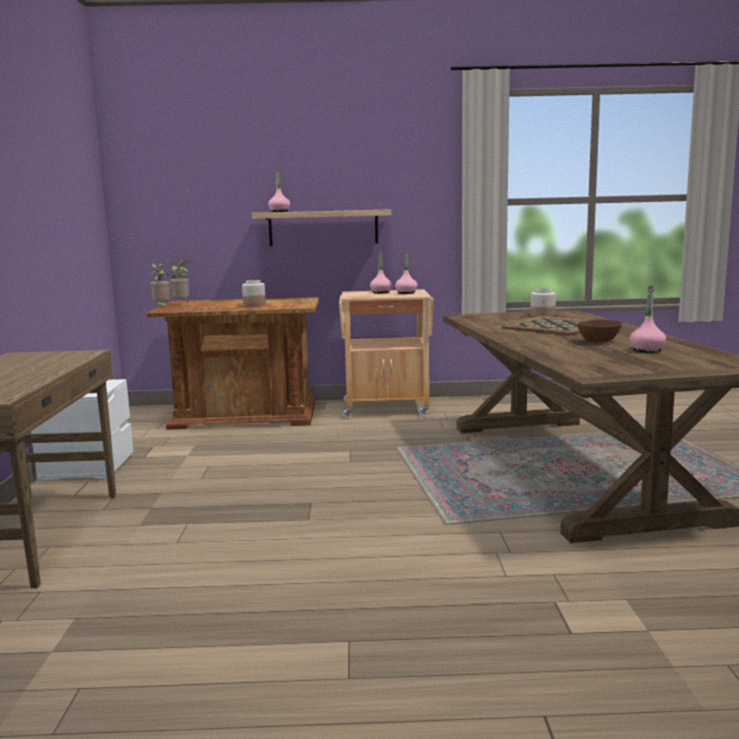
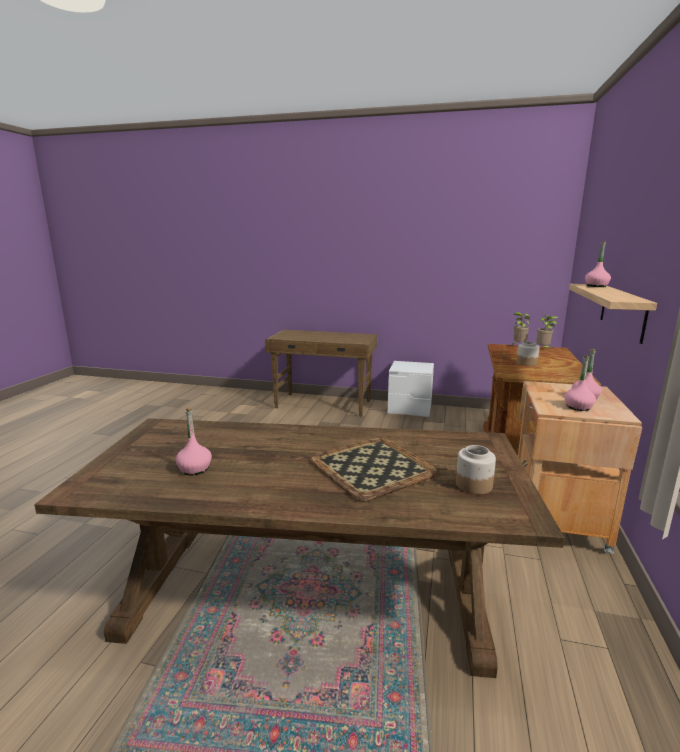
camera: 105 degrees right, 5 degrees up
brown bowl [578,320,622,343] -> none

